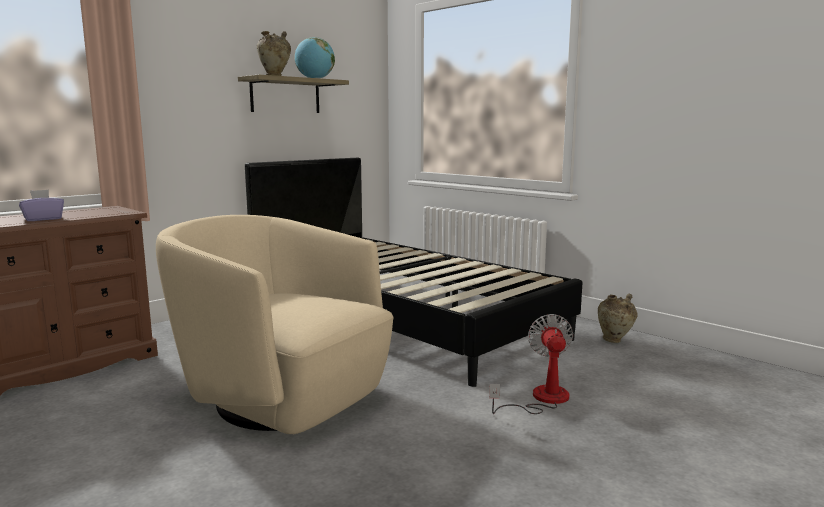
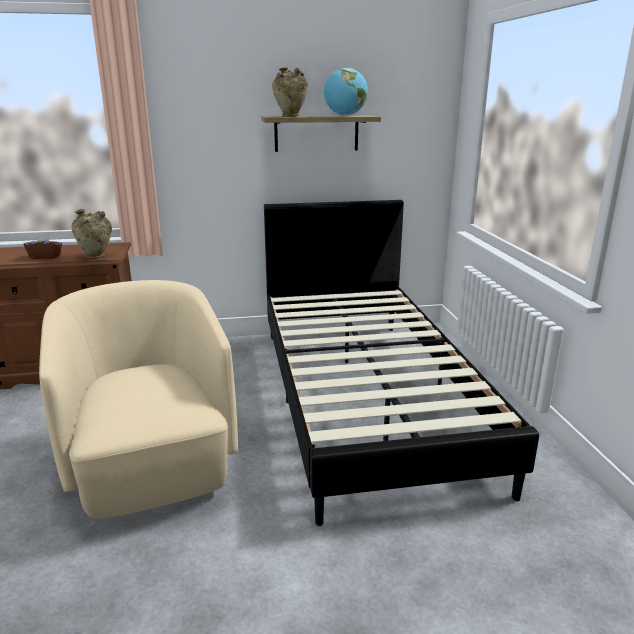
camera: 35 degrees right, 10 degrees up
purple tissue box [19,189,64,221] -> brown tissue box [24,233,62,259]
fan [489,314,573,414] -> none
beige vase [598,294,638,343] -> beige vase moved to [71,209,112,259]

